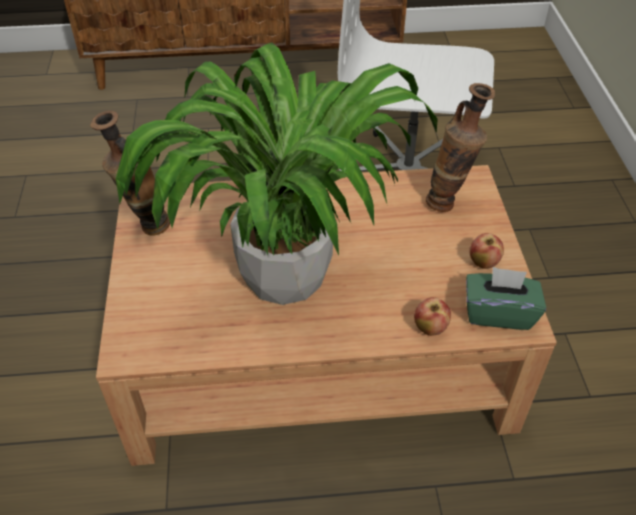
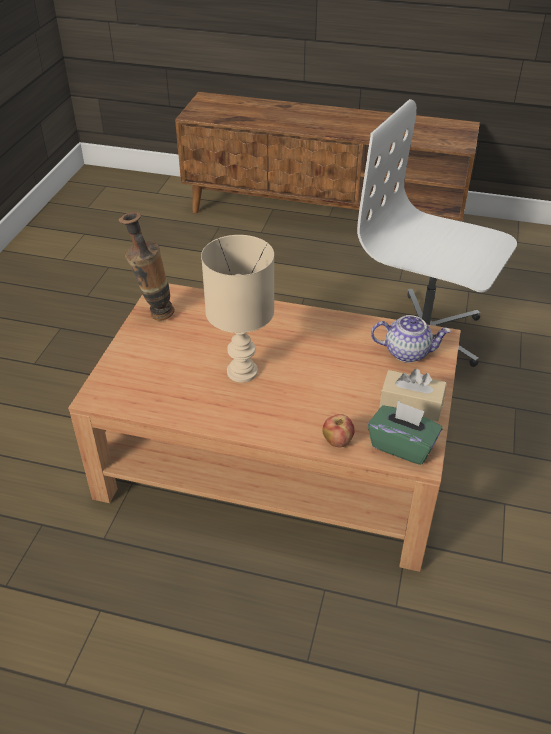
camera: 20 degrees right, 5 degrees down
potted plant [116,43,438,305] -> beige table lamp [201,235,274,383]
vase [426,83,495,212] -> teapot [371,315,451,363]
apple [469,233,504,269] -> beige tissue box [379,369,447,421]

